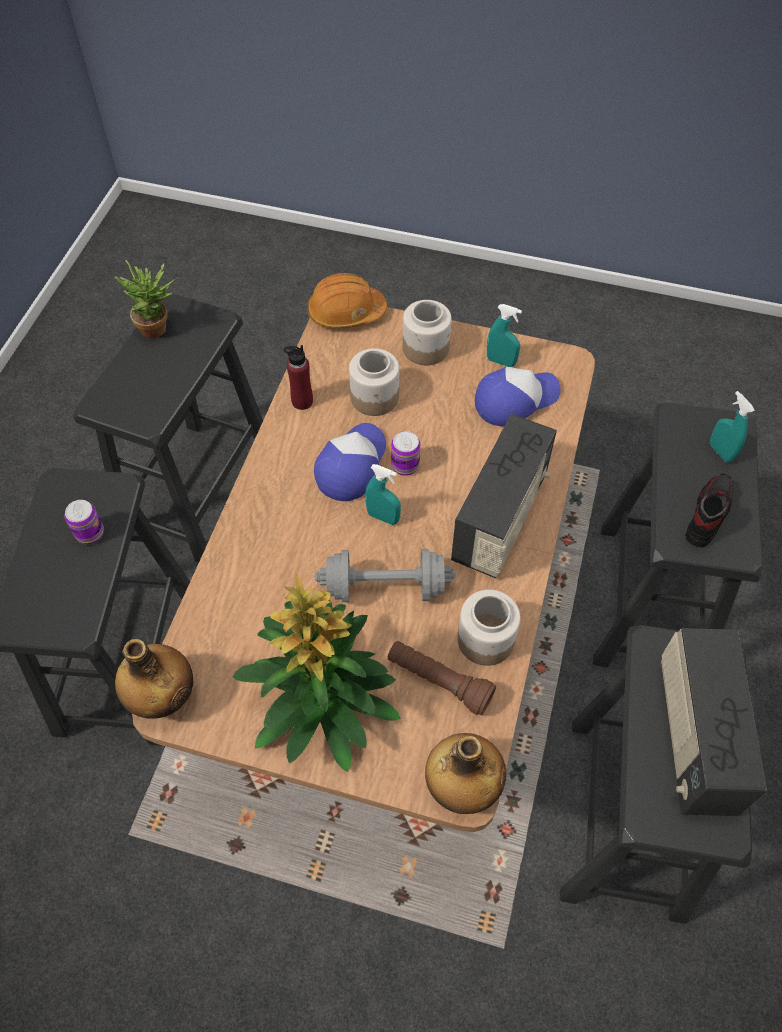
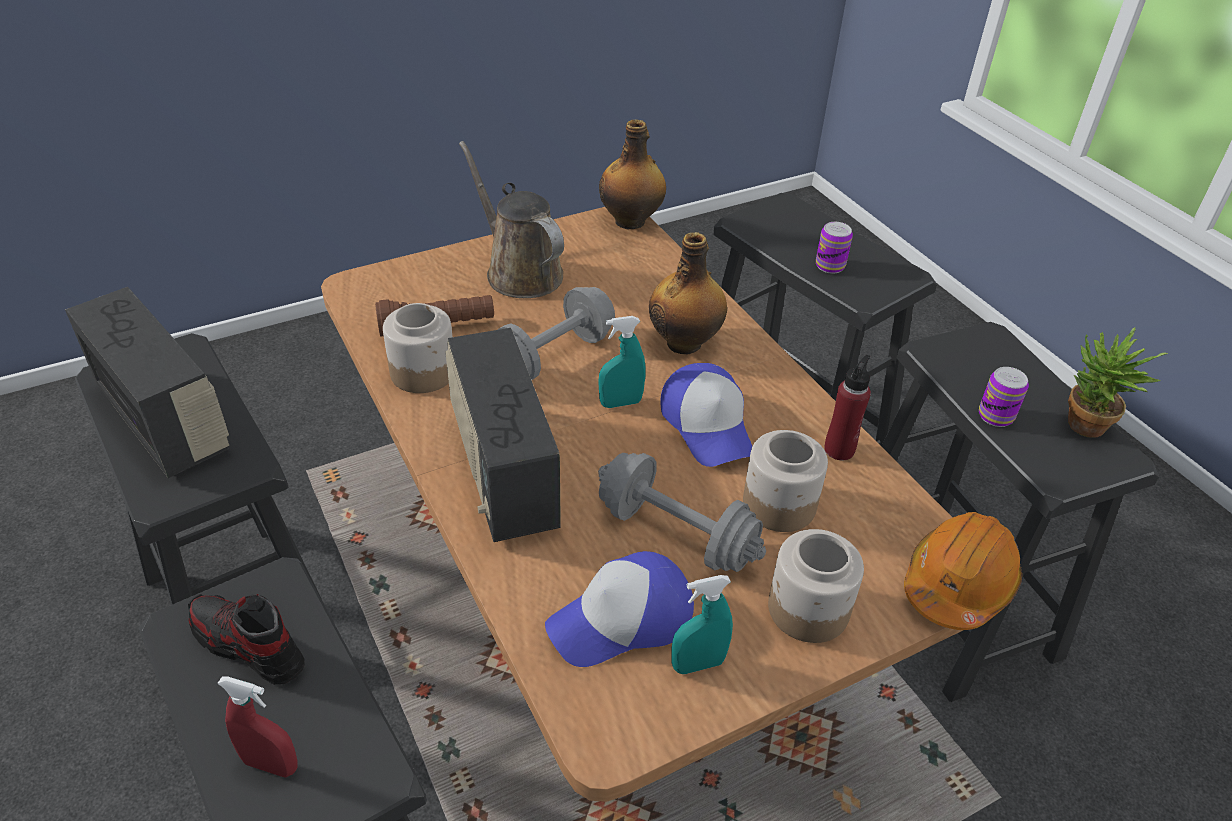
camera: 135 degrees right, 15 degrees down
potted plant [233,572,401,772] -> brown watering can [459,141,564,298]
can [391,431,420,476] -> can moved to [979,367,1029,427]
bottle [425,733,506,814] -> bottle moved to [649,232,727,354]
cap [475,367,561,426] -> cap turned 45 degrees clockwise [545,551,694,667]
shoe [685,473,734,548] -> shoe turned 135 degrees clockwise [188,594,305,685]
turquoise spray bottle [710,391,755,462] -> red spray bottle [217,676,298,777]
none -> grey dumbbell [598,453,766,572]

